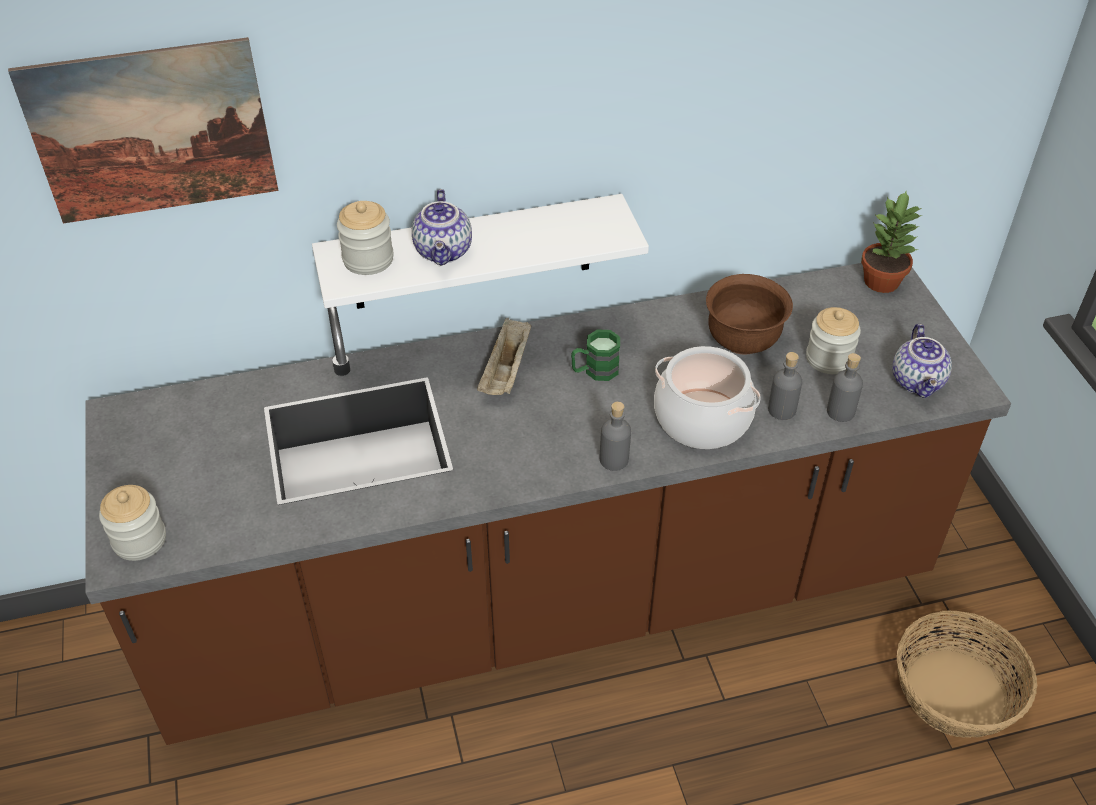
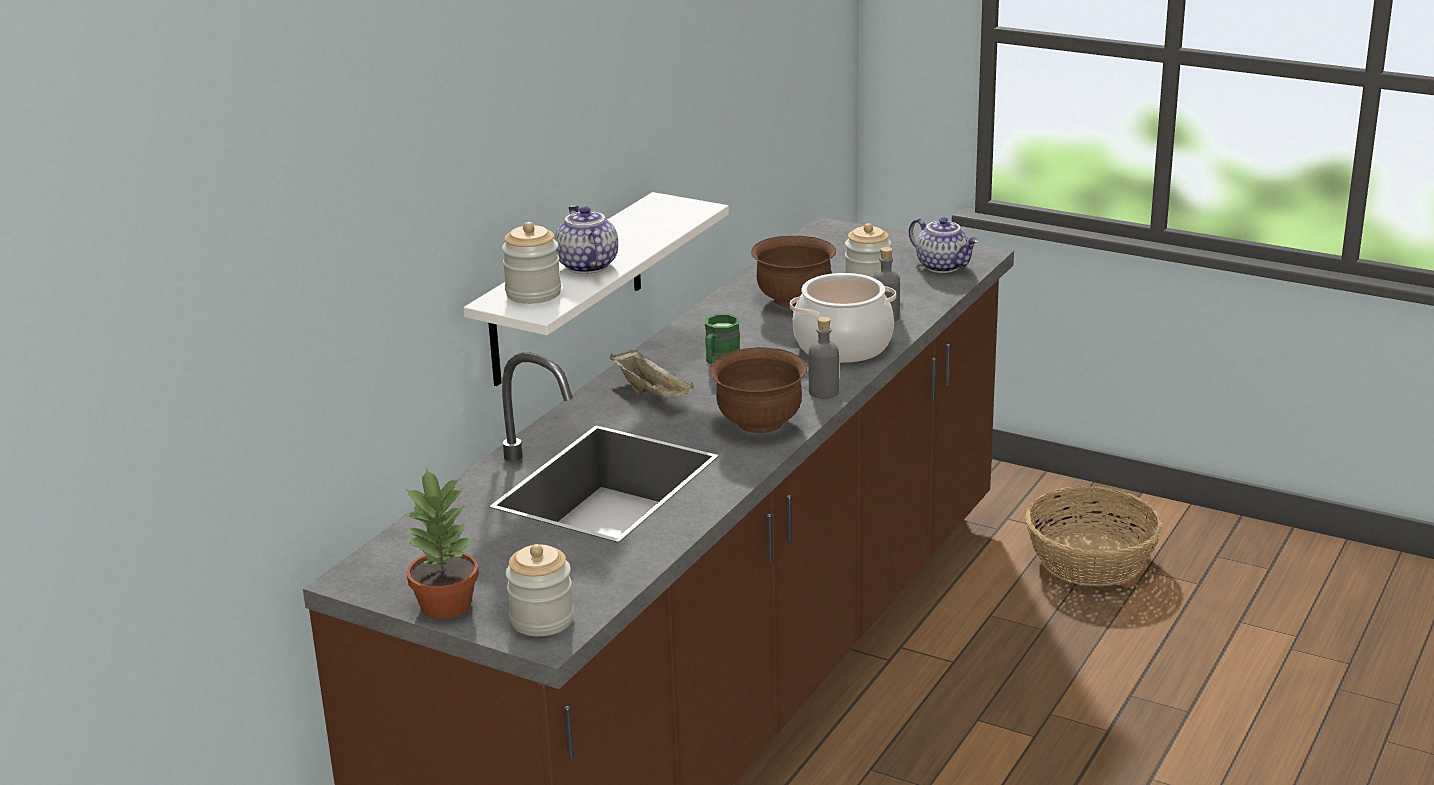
camera: 45 degrees left, 20 degrees down
picture [8,37,278,223] -> none
teapot [412,189,472,265] -> teapot turned 150 degrees counterclockwise [555,205,618,274]
grey bottle [827,353,863,422] -> none
potted plant [861,190,922,293] -> potted plant moved to [405,468,479,619]
none -> brown bowl [710,347,807,433]

